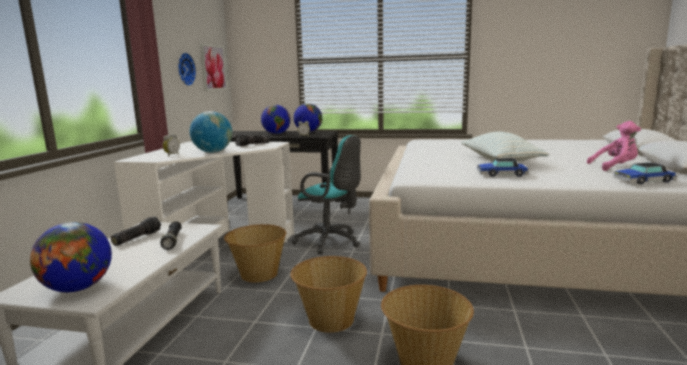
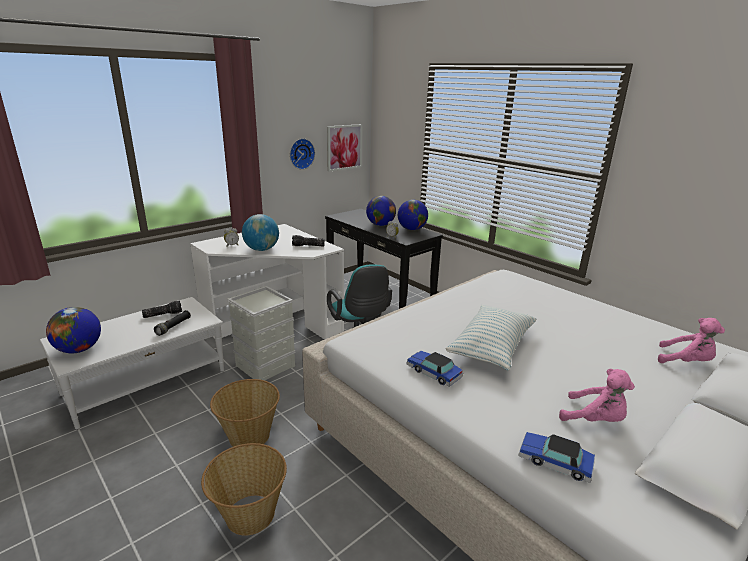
camera: 35 degrees right, 10 degrees up
basket [224,224,286,283] -> grey storage box [227,286,295,381]
none -> pink plush toy [658,318,725,363]

